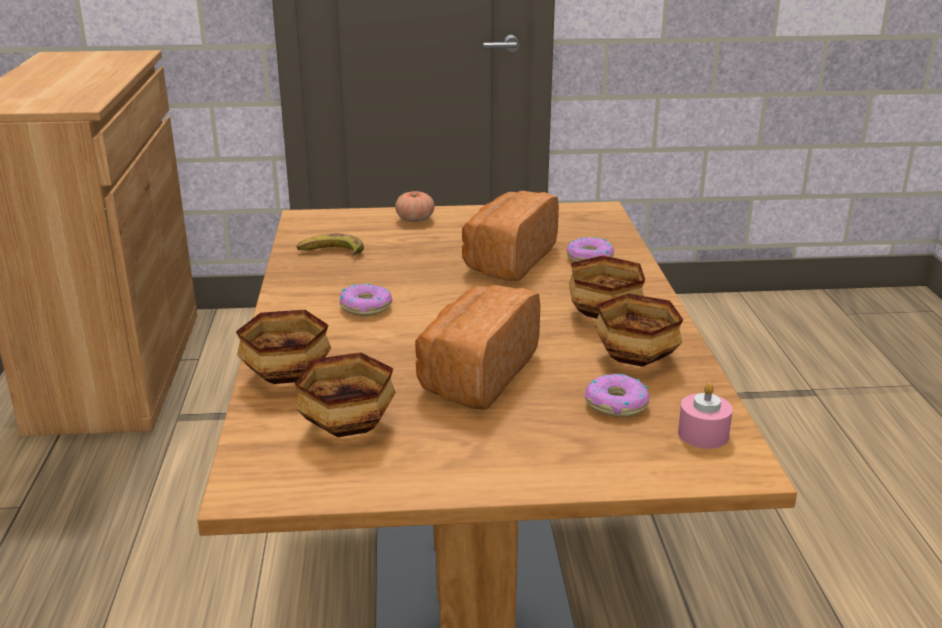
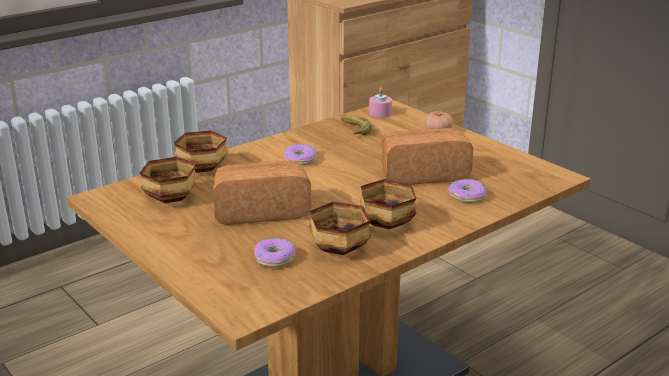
camera: 55 degrees right, 0 degrees up
pink candle [678,382,733,449] -> pink candle moved to [369,88,392,118]

